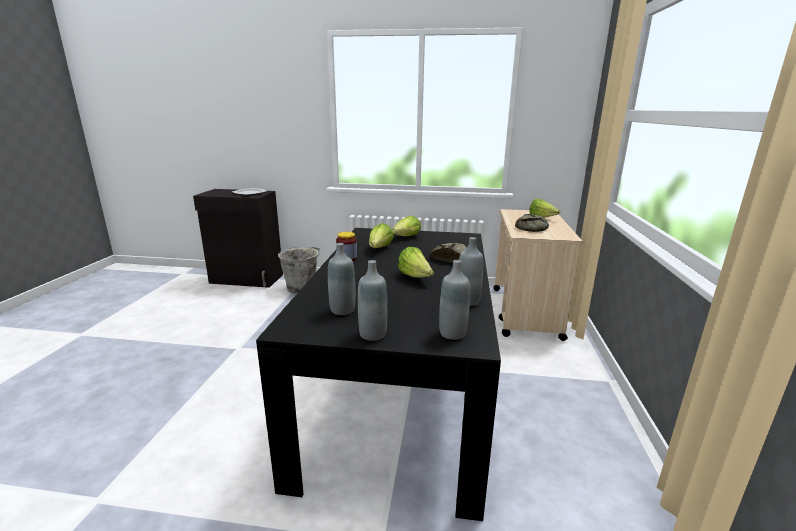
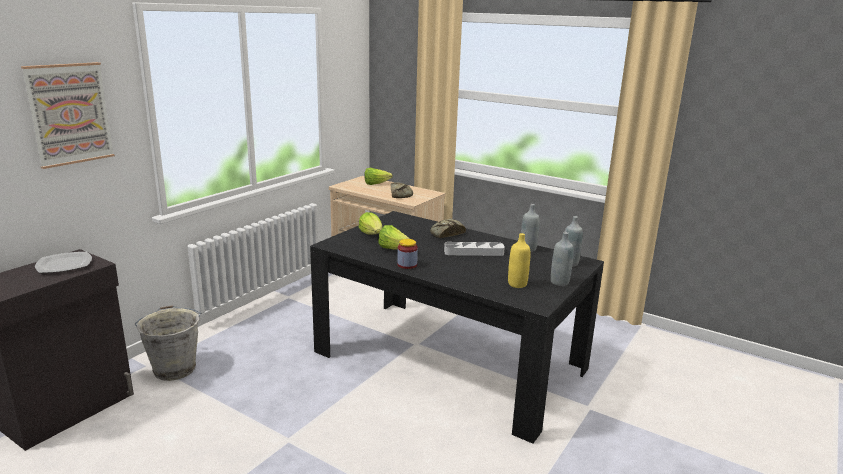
camera: 65 degrees left, 0 degrees up
grey bottle [328,243,355,315] -> yellow bottle [508,233,530,288]
lettuce [398,247,434,278] -> grey tray [444,242,505,256]
none -> picture [21,62,115,169]

